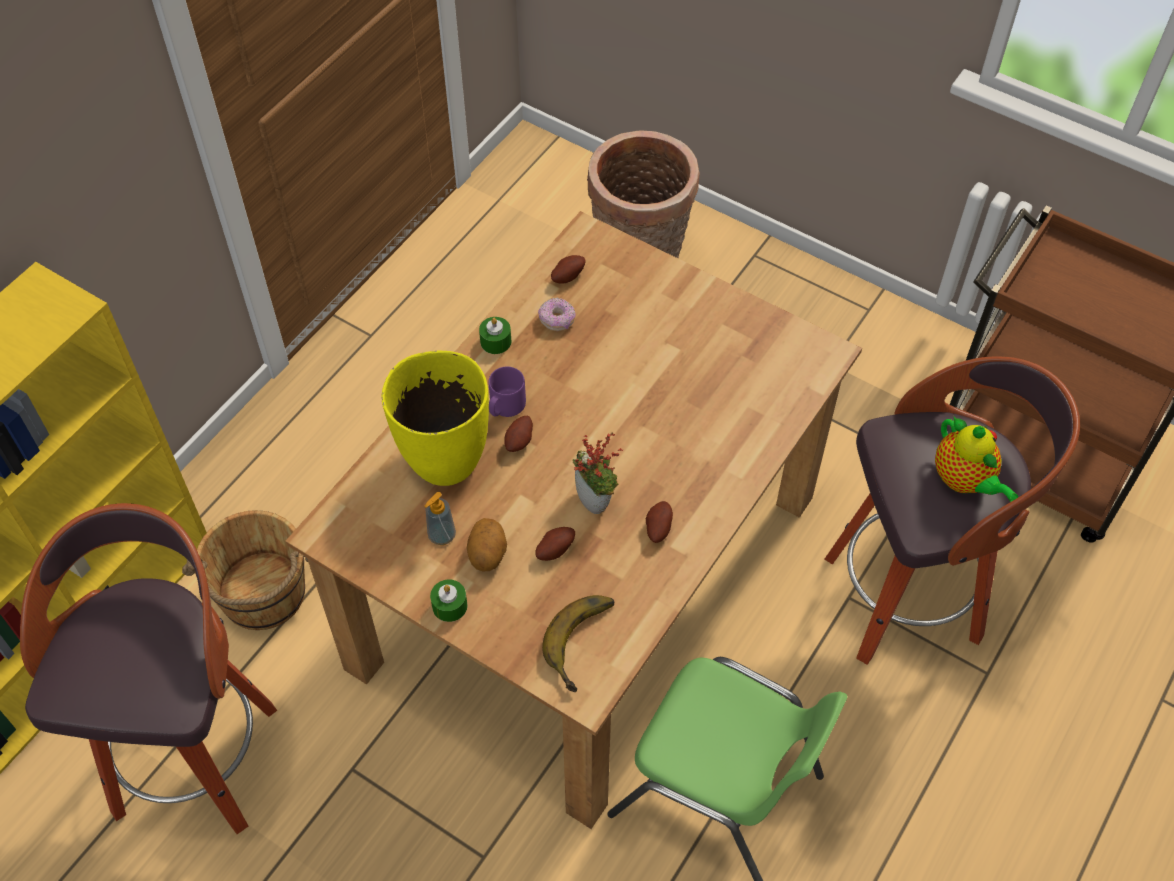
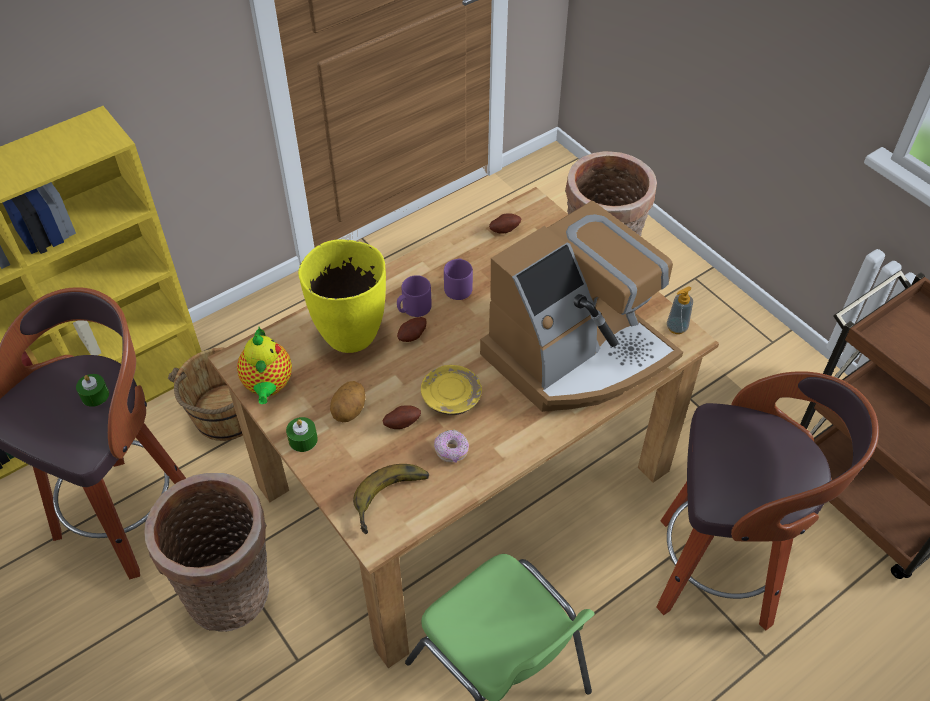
camera: 20 degrees right, 5 degrees down
soap dispenser [425,492,456,545] -> soap dispenser moved to [667,286,693,334]
green candle [479,317,511,354] -> green candle moved to [76,374,109,407]
donut [538,297,576,331] -> donut moved to [434,430,469,463]
potted plant [573,432,623,514] -> yellow plate [421,365,482,415]
potato [646,501,673,543] -> none
teapot [935,417,1018,502] -> teapot moved to [237,327,292,404]
none -> basket [144,473,269,632]
none -> purple mug [444,258,473,300]
none -> coffee machine [480,201,683,412]

